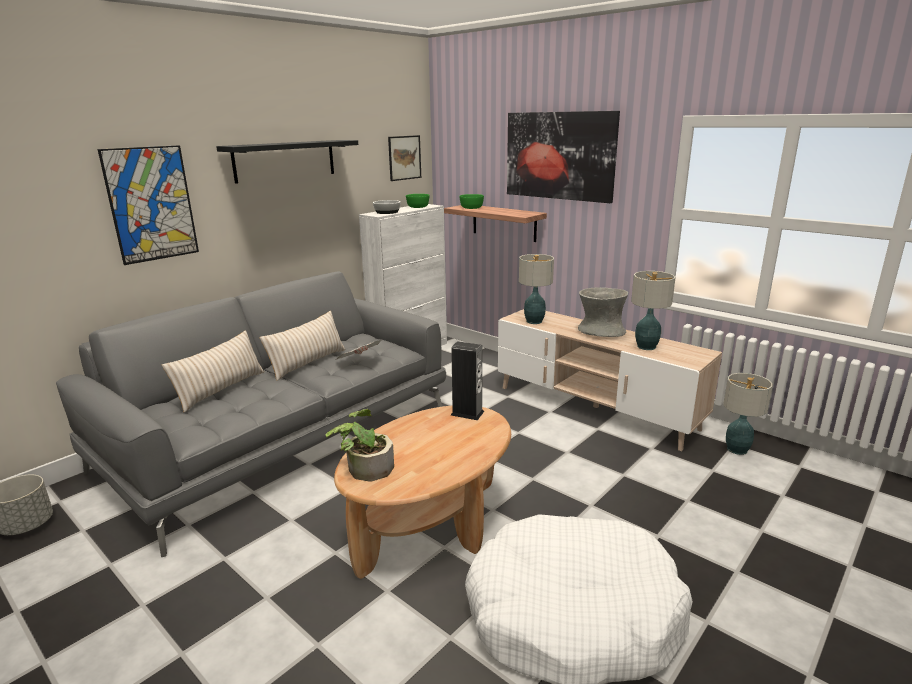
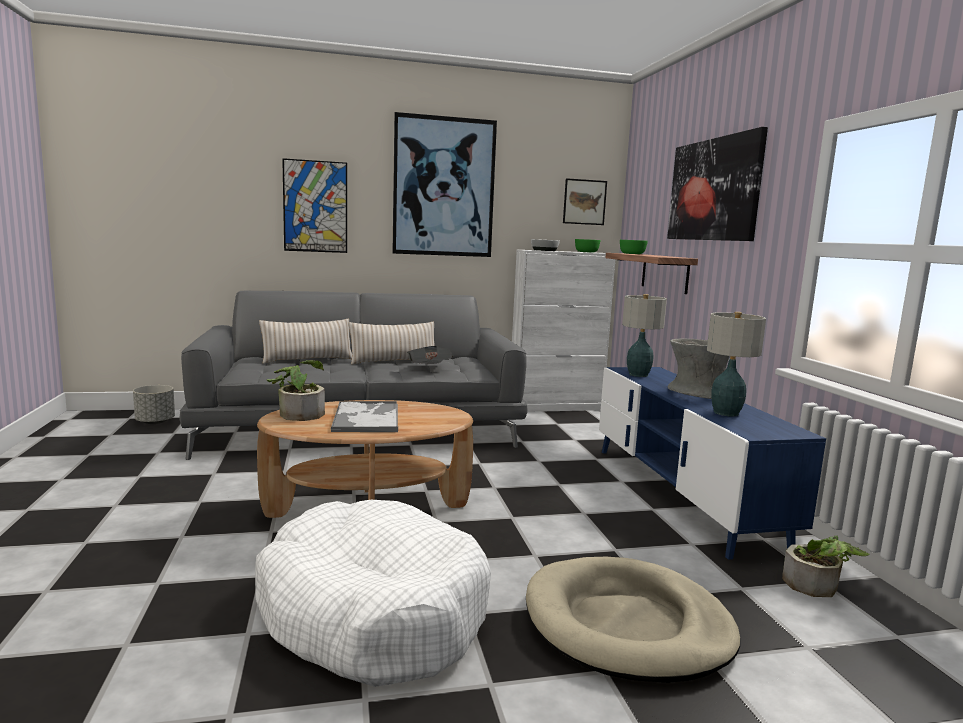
camera: 35 degrees right, 10 degrees down
black shelf [216,140,358,184] -> picture [392,112,497,257]
speaker [451,341,484,420] -> none
beige tv stand [498,309,722,451] -> blue tv stand [599,367,826,560]
table lamp [723,373,772,455] -> potted plant [782,536,869,597]
none -> tray [330,401,398,432]
none -> beige dog bed [526,557,740,683]

